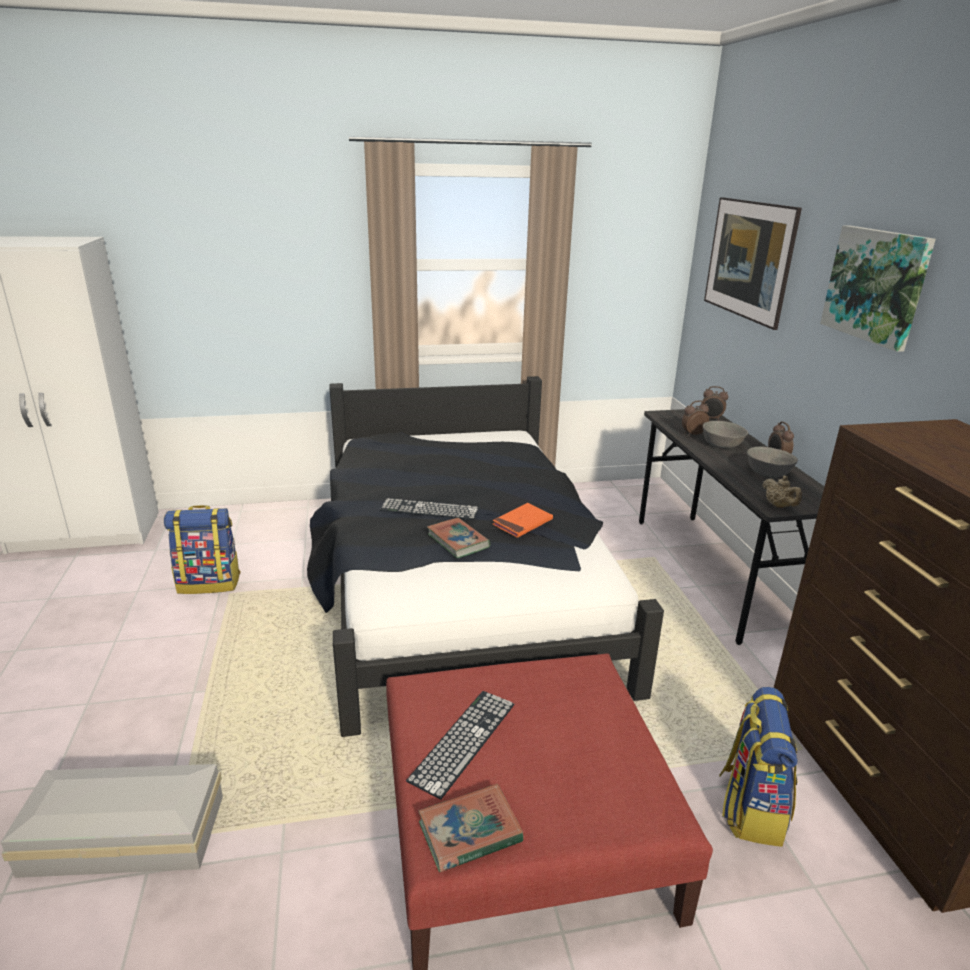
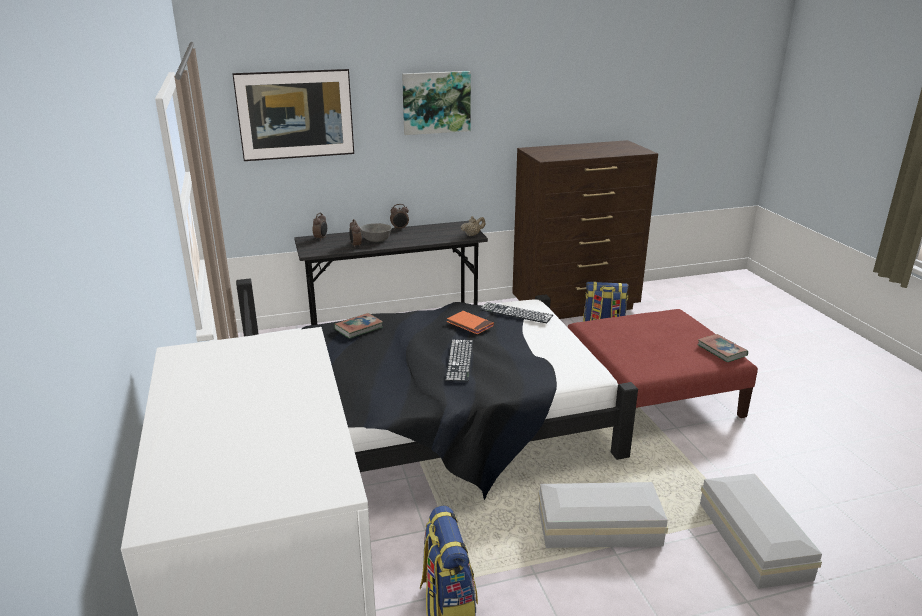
camera: 95 degrees left, 0 degrees up
keyboard [406,691,514,799] -> keyboard moved to [479,302,553,323]
book [427,518,490,558] -> book moved to [334,313,383,339]
grey bowl [747,447,798,477] -> none
none -> white storage box [538,482,668,548]

